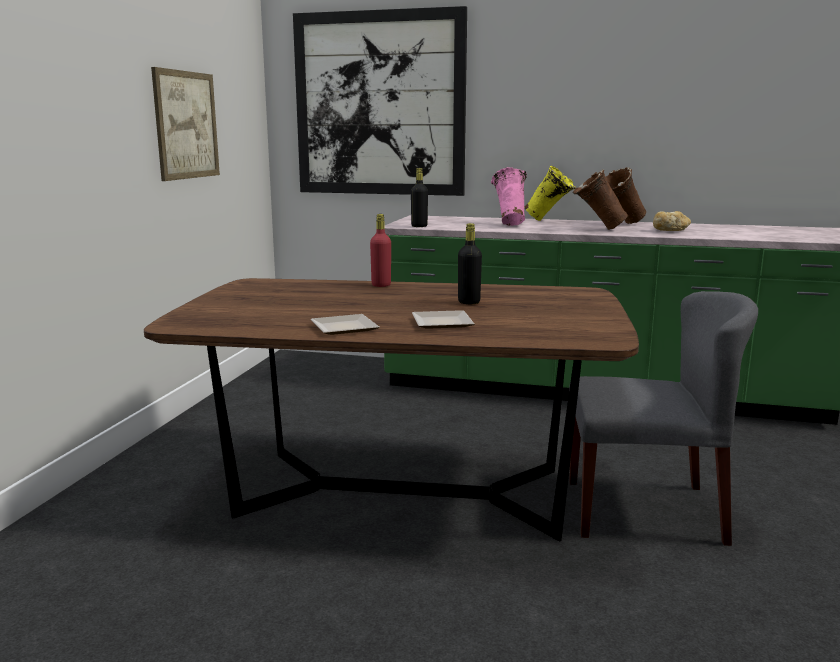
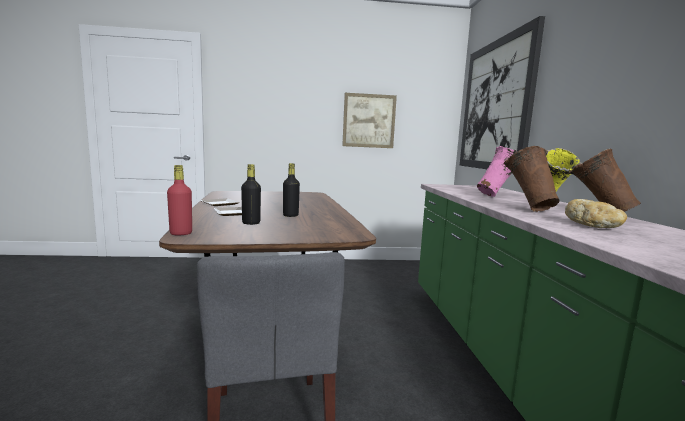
camera: 70 degrees right, 5 degrees down
red bottle [370,214,391,287] -> red bottle moved to [167,165,192,235]
black bottle [411,168,428,227] -> black bottle moved to [241,164,261,225]

